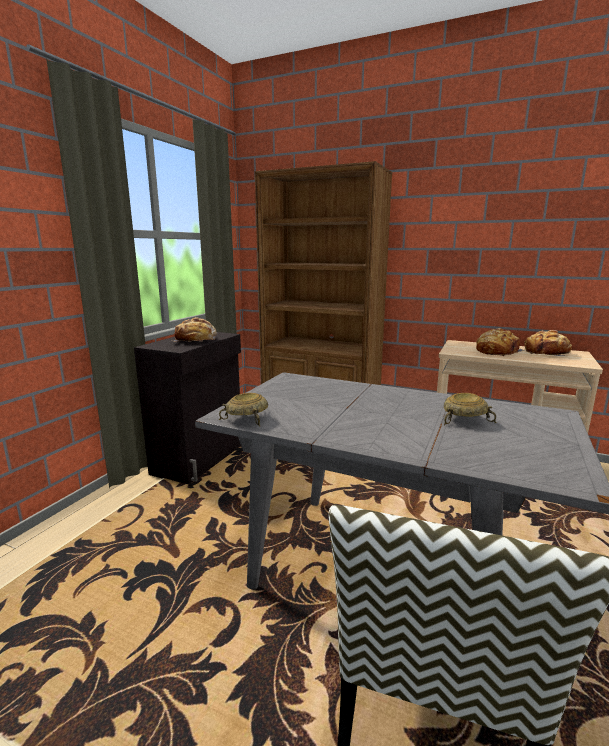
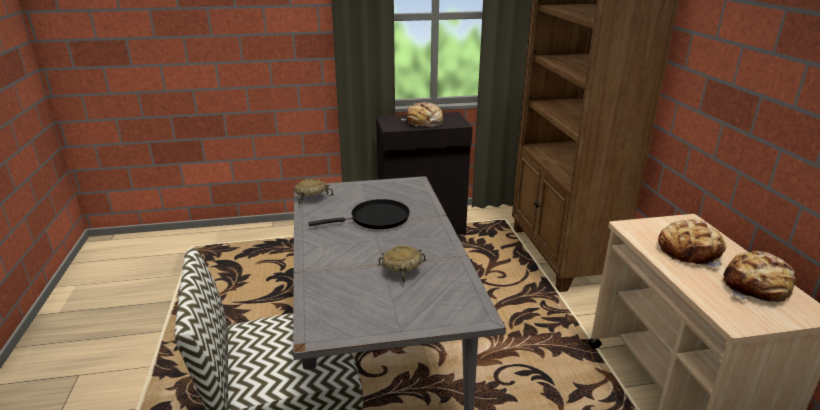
camera: 55 degrees right, 10 degrees up
none -> black frying pan [308,199,410,229]

